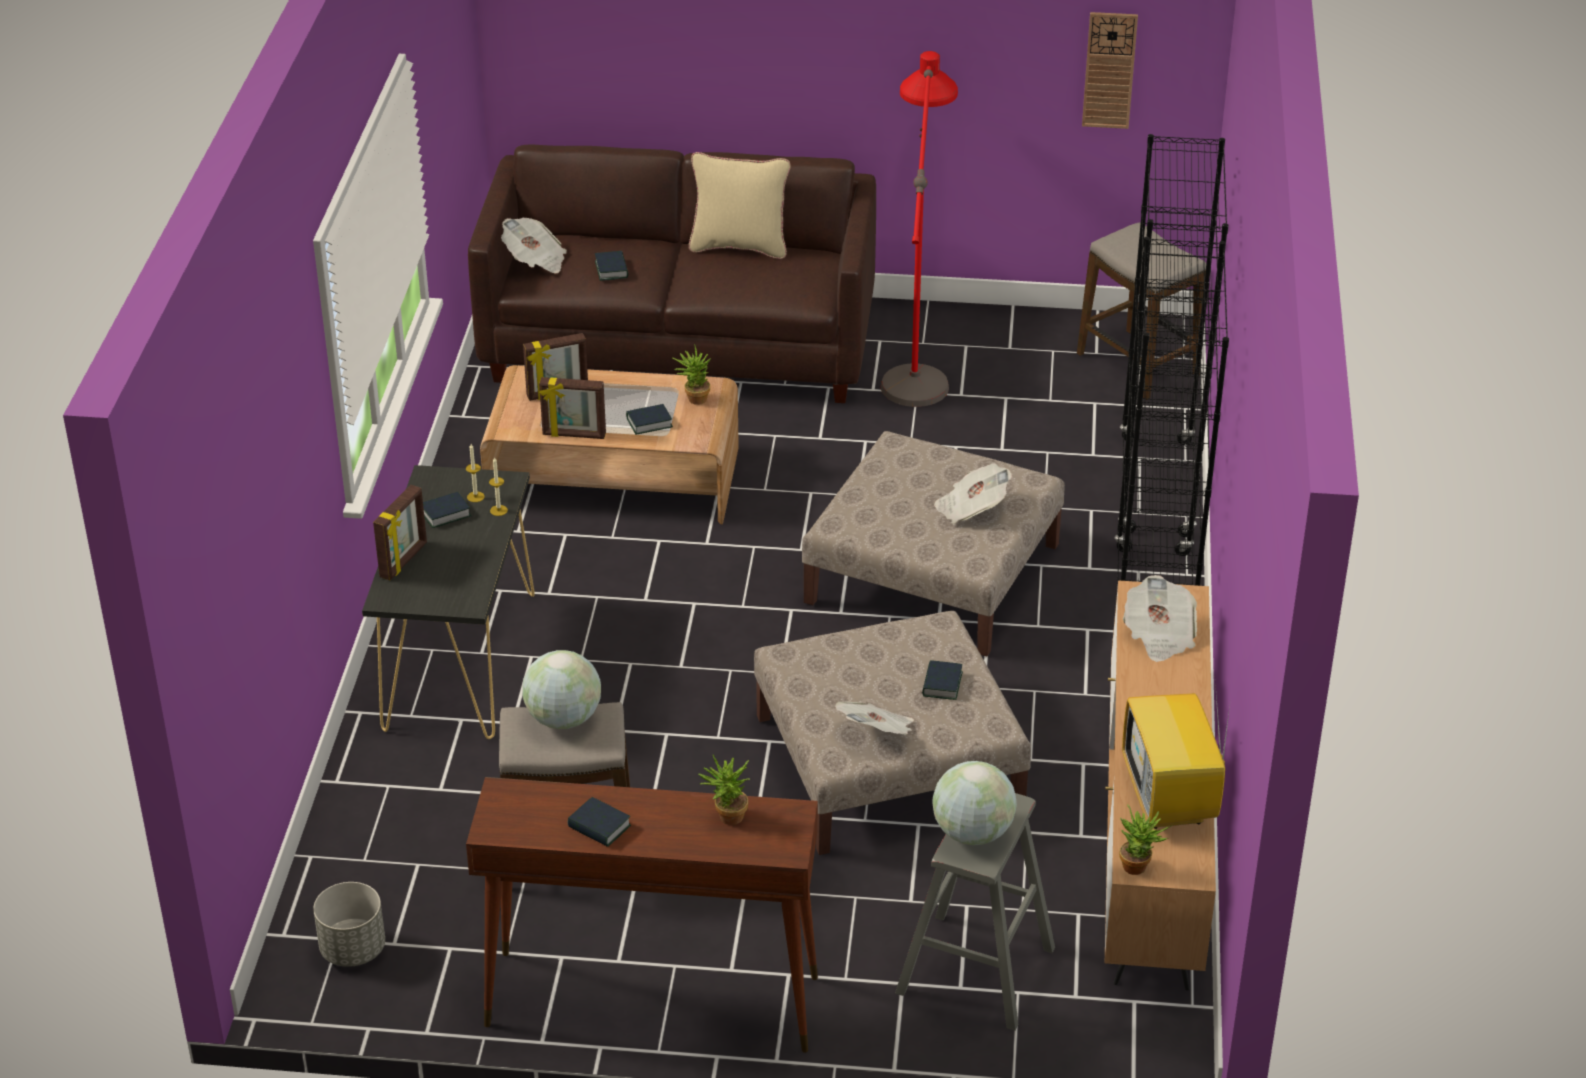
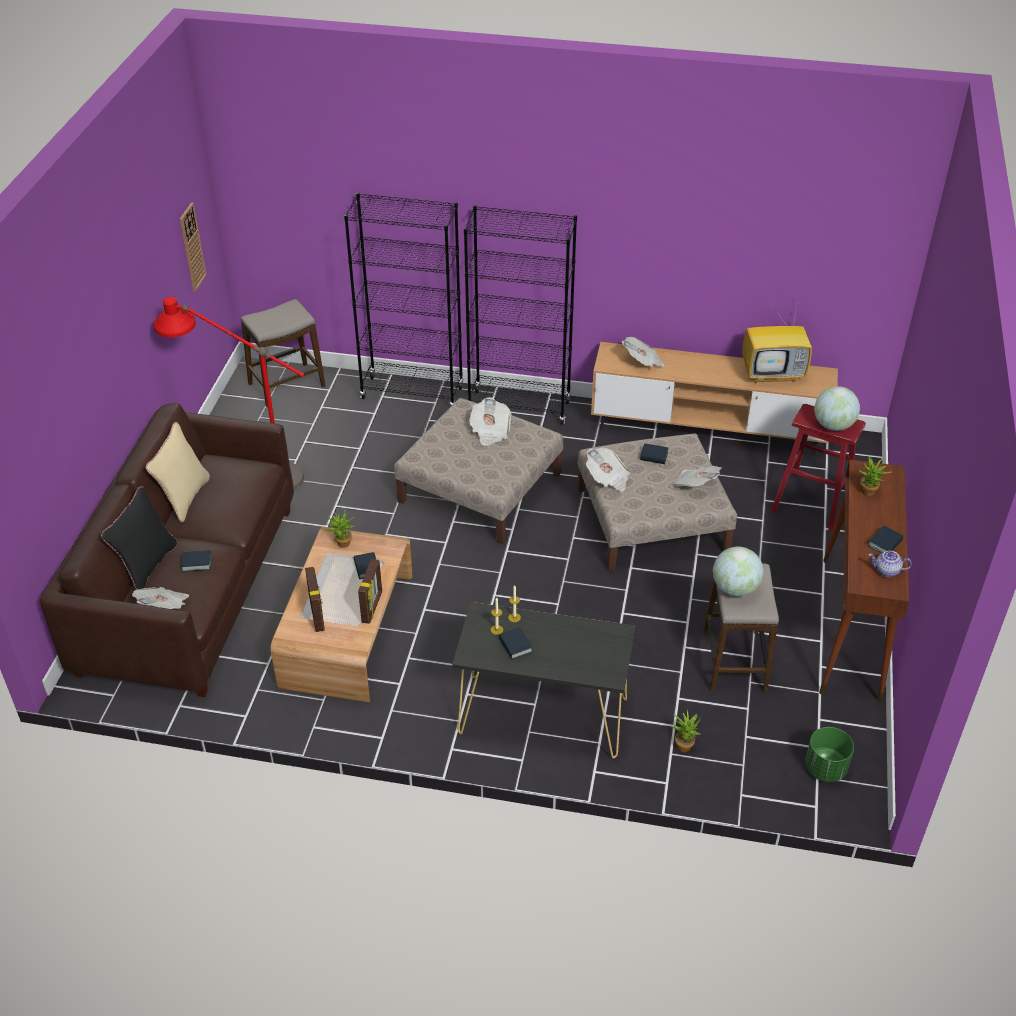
camera: 85 degrees left, 5 degrees up
grey planter [313,882,385,967] -> green planter [805,727,854,782]
picture frame [373,485,427,580] -> none
grey stool [895,793,1055,1031] -> red stool [771,404,866,532]
potted plant [1119,804,1173,875] -> potted plant moved to [671,710,701,752]
none -> black pillow [101,486,177,589]
none -> newspaper [586,448,630,492]
none -> teapot [868,551,912,577]

